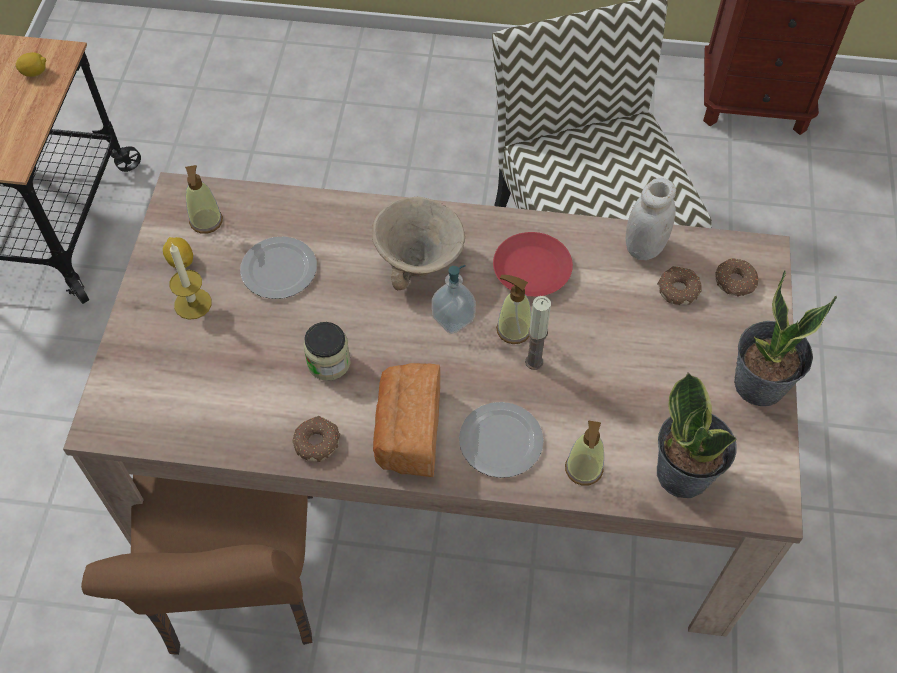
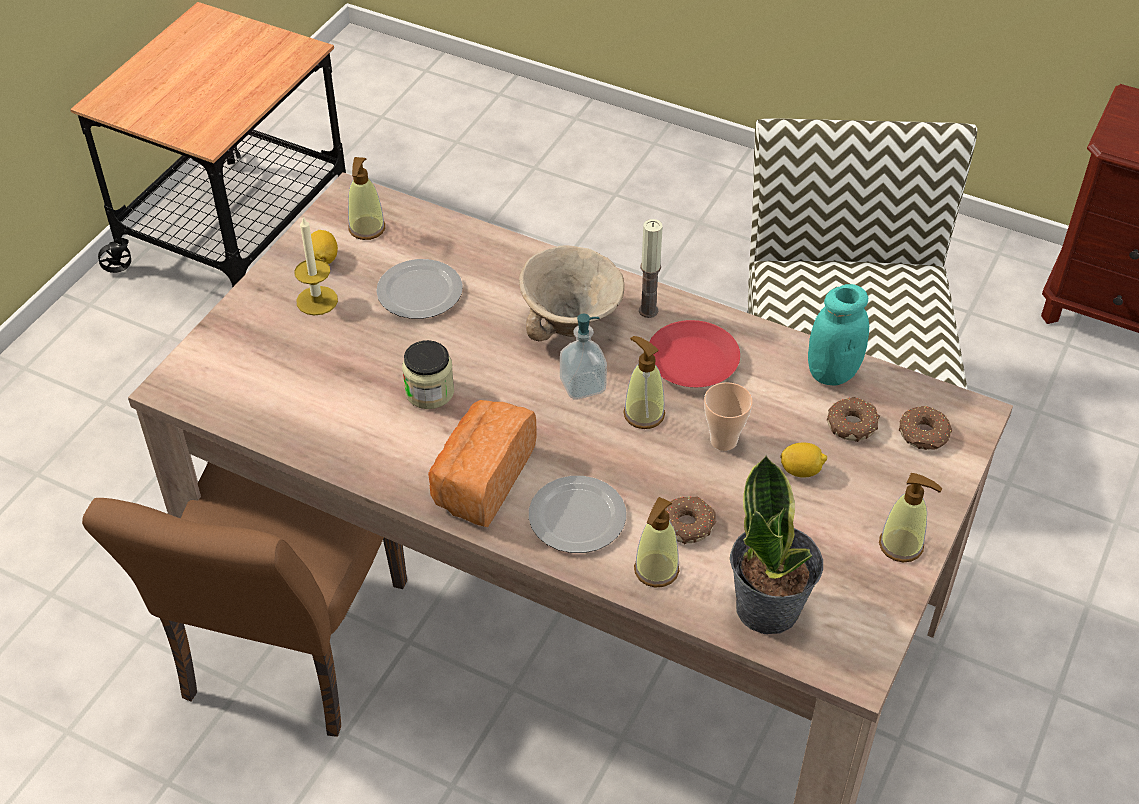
camera: 20 degrees right, 10 degrees down
lemon [16,52,46,77] -> lemon moved to [780,443,827,478]
donut [292,416,340,462] -> donut moved to [665,496,717,544]
candle [525,296,551,370] -> candle moved to [639,219,663,318]
white jar [626,178,676,260] -> turquoise jar [808,284,869,386]
potted plant [734,271,837,406] -> soap dispenser [879,473,942,562]
none -> cup [704,382,753,451]

